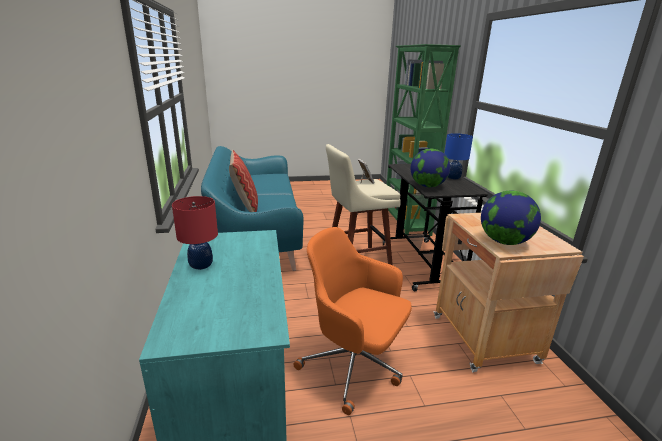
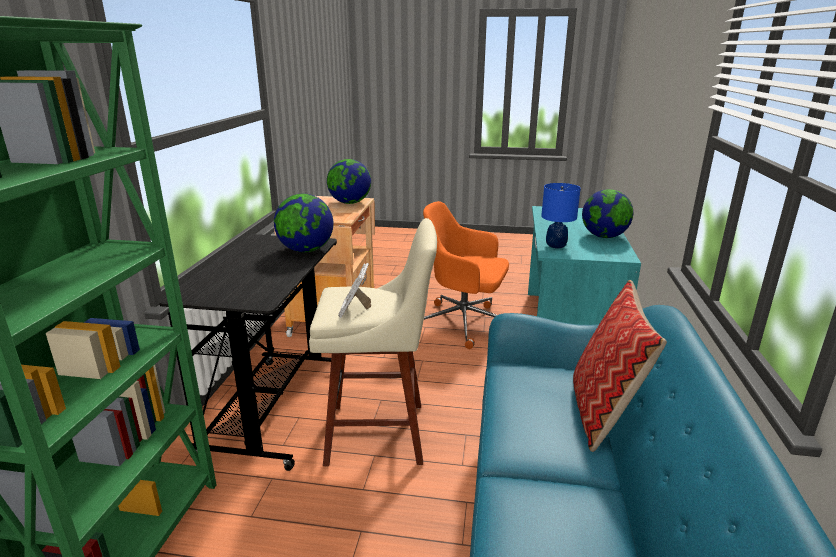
camera: 160 degrees left, 0 degrees up
red table lamp [172,196,218,270] -> globe [582,189,633,238]
orange office chair [293,227,412,415] -> orange office chair turned 150 degrees clockwise [423,201,509,349]
blue table lamp [444,133,473,179] -> blue table lamp moved to [541,183,581,248]

